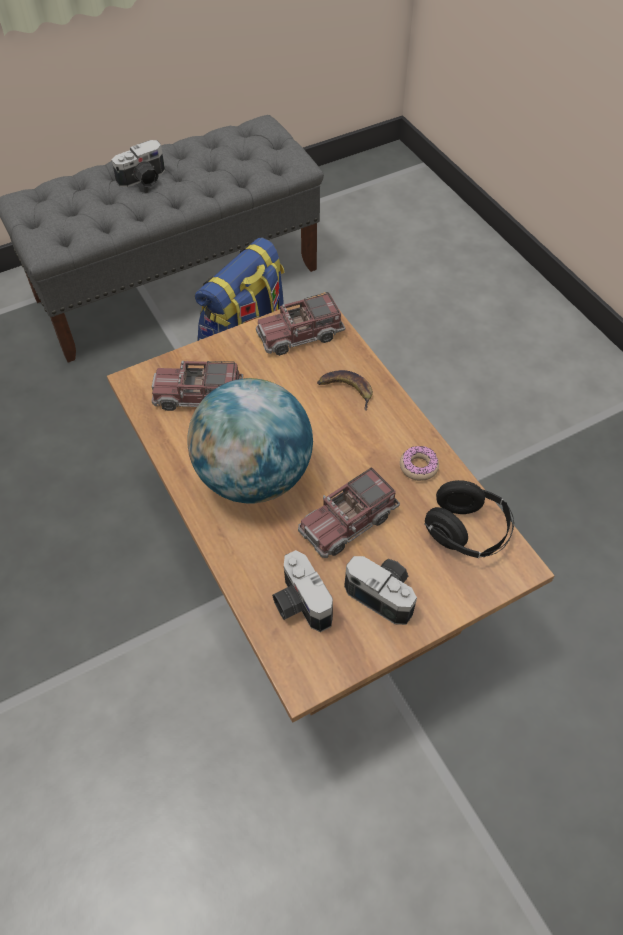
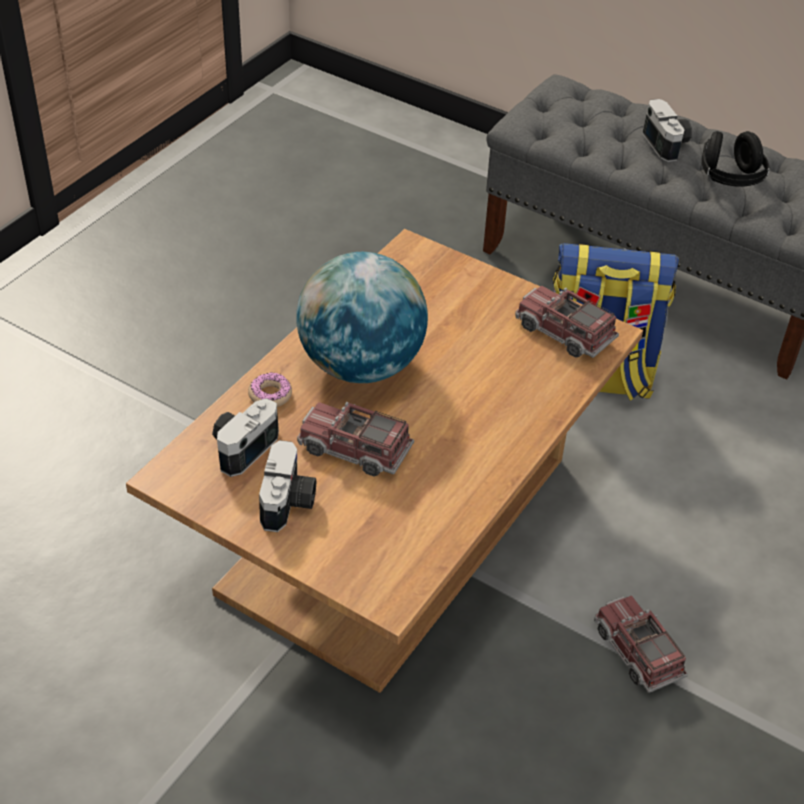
camera: 60 degrees right, 10 degrees down
camera [112,140,165,187] -> camera turned 135 degrees counterclockwise [642,99,692,162]
toy truck [152,361,243,411] -> toy truck moved to [594,596,688,693]
banana [317,370,373,411] -> none
donut [400,446,439,481] -> donut moved to [248,372,292,407]
black headphones [424,480,514,558] -> black headphones moved to [702,131,770,187]

